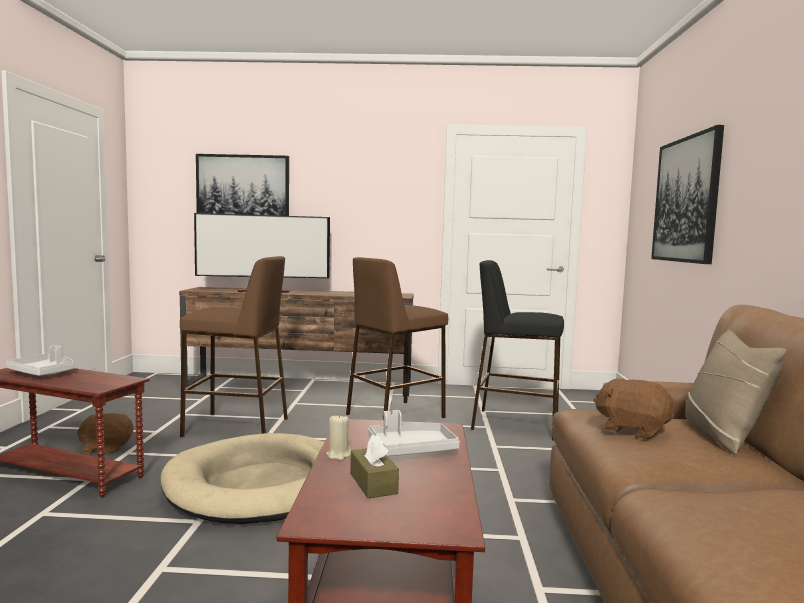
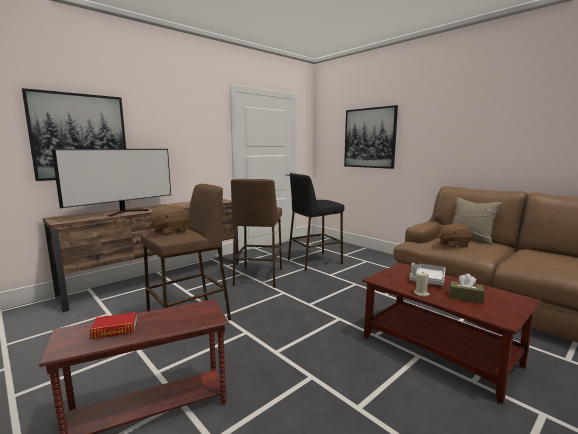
camera: 45 degrees left, 5 degrees up
grey tray [6,345,74,376] -> book [90,312,137,339]
brown plush toy [77,413,133,454] -> brown plush toy moved to [149,206,189,236]
beige dog bed [161,433,324,524] -> none

